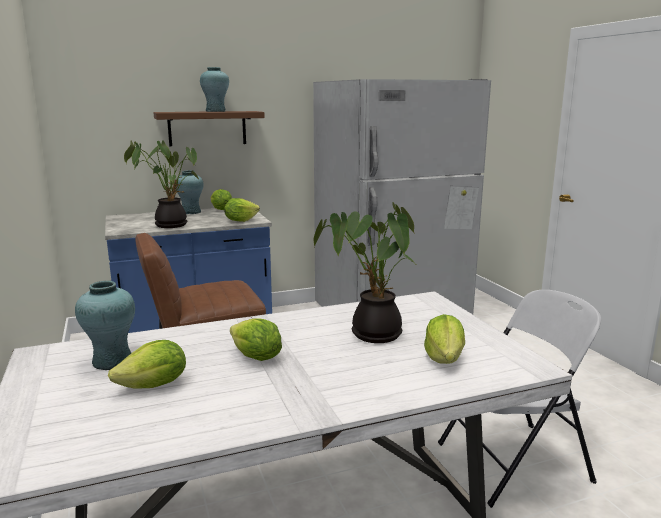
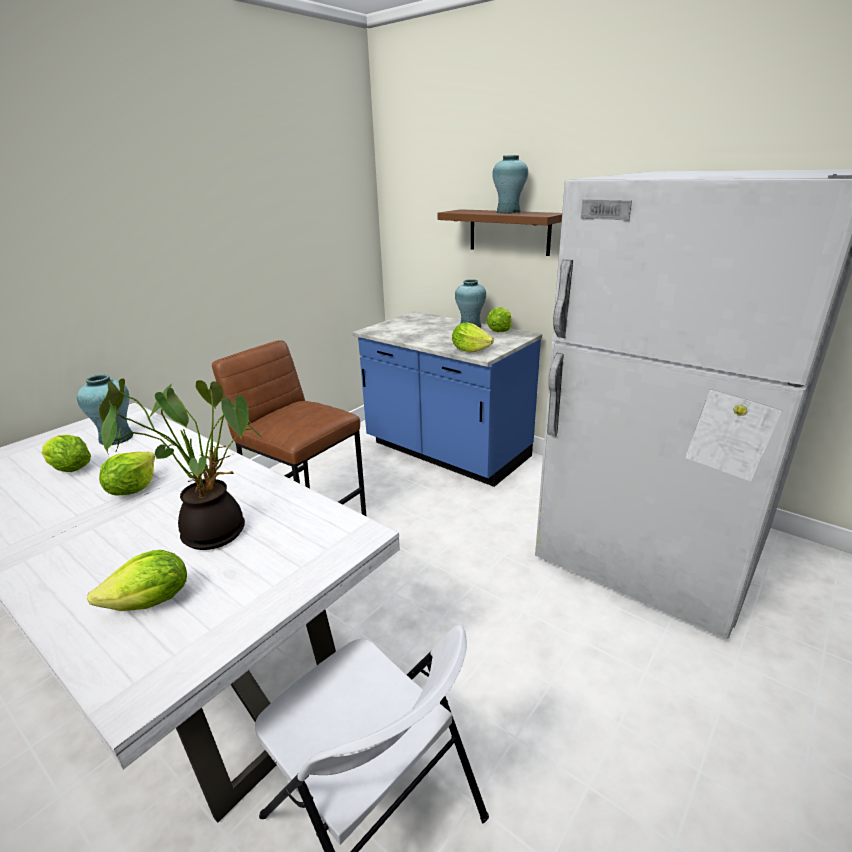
camera: 60 degrees right, 10 degrees up
potted plant [124,140,199,228] -> none

